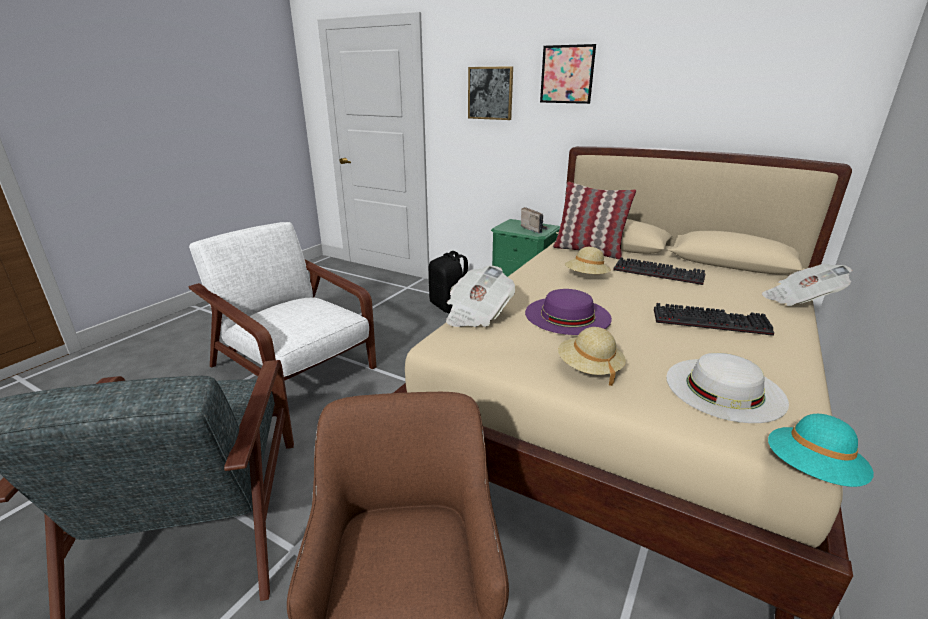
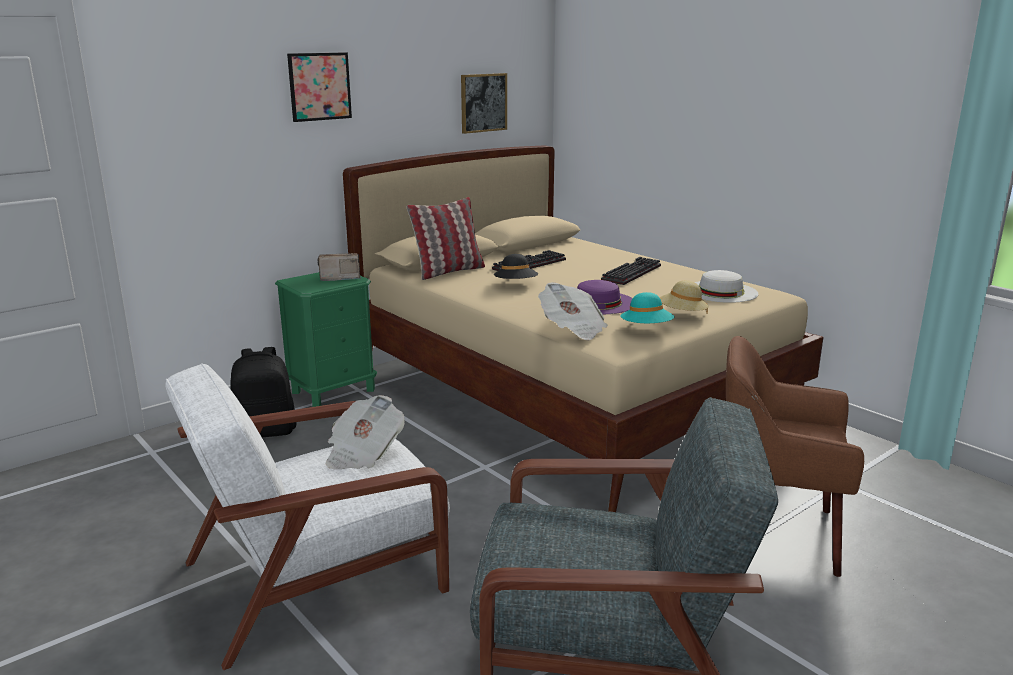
camera: 70 degrees left, 5 degrees down
picture [468,66,513,120] -> picture moved to [461,73,507,134]
beige hat [565,247,611,274] -> black hat [494,254,538,279]
newspaper [762,264,853,306] -> newspaper moved to [325,395,405,470]
turquoise hat [768,414,874,487] -> turquoise hat moved to [620,292,675,323]

